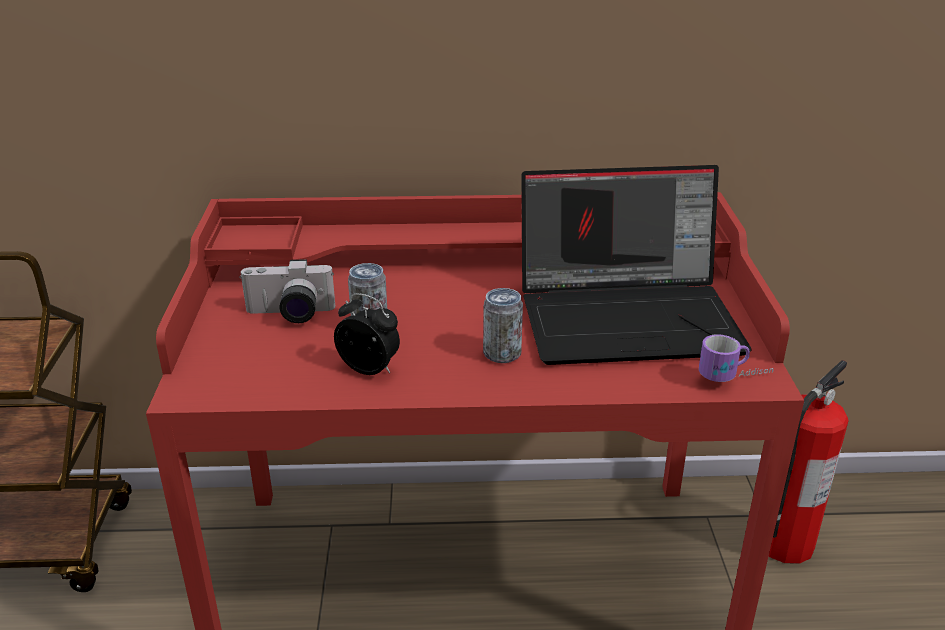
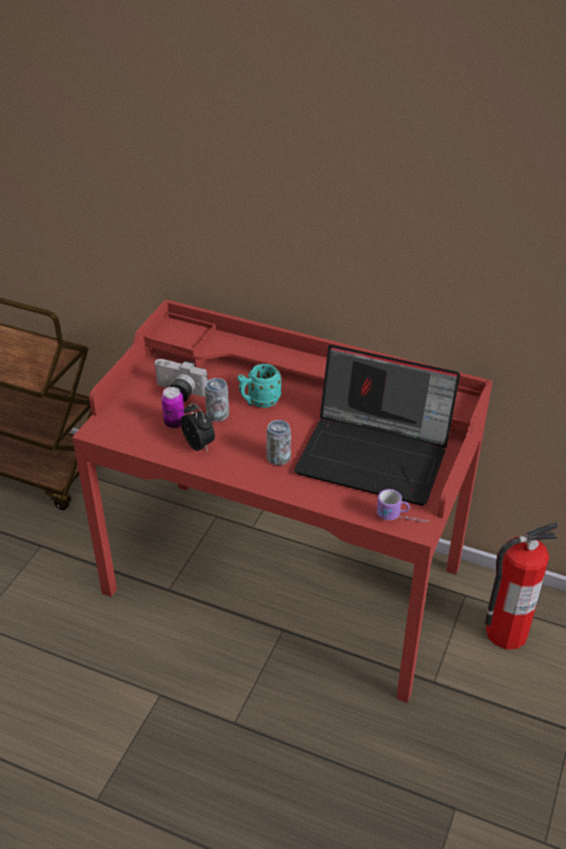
camera: 25 degrees right, 10 degrees up
none -> can [161,387,184,428]
none -> turquoise mug [237,364,282,408]

